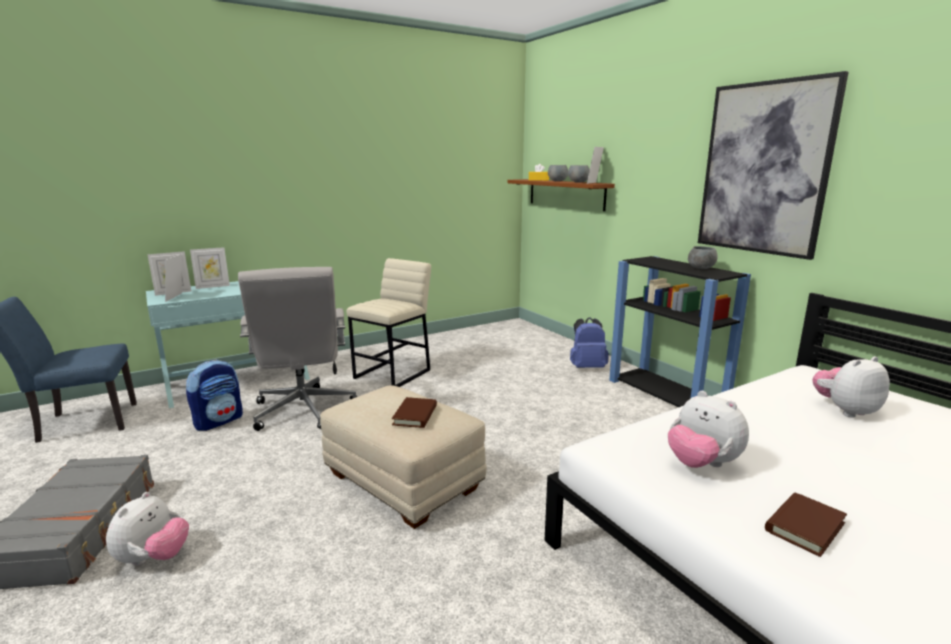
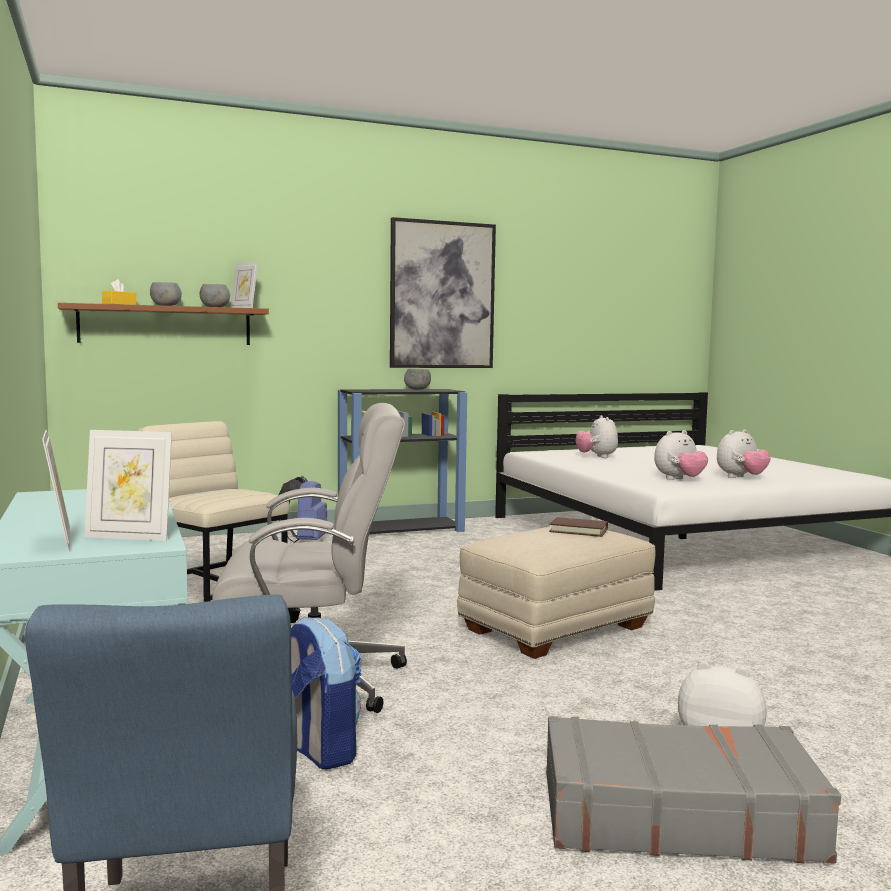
camera: 80 degrees left, 10 degrees down
picture frame [190,247,230,289] -> none
brown book [765,493,847,557] -> plush toy [717,429,771,478]

